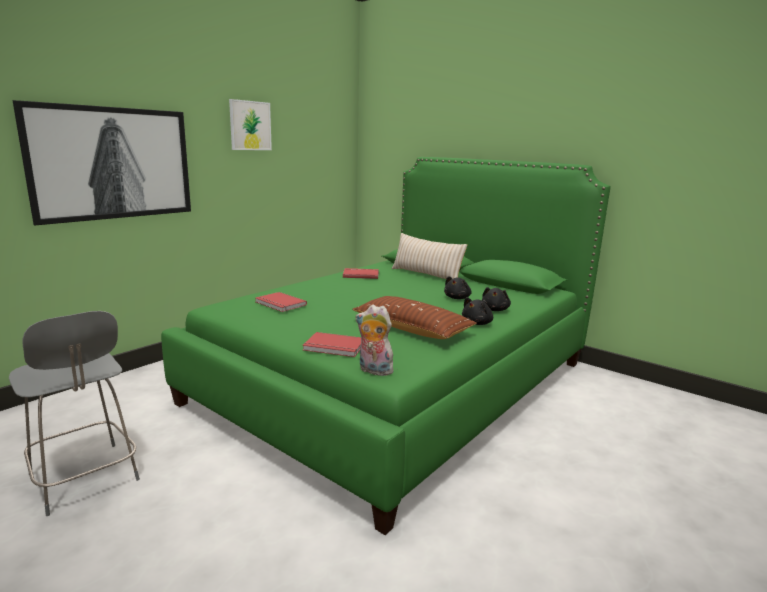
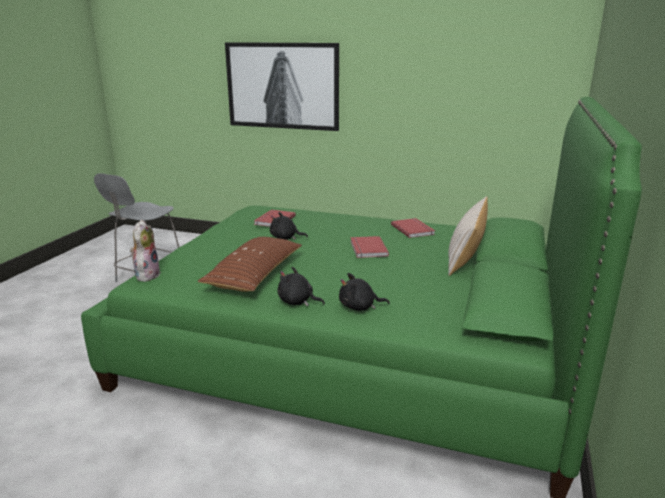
camera: 70 degrees right, 5 degrees up
picture [229,99,272,150] -> none
red book [302,332,361,357] -> red book moved to [350,236,389,258]
black plush toy [444,276,472,299] -> black plush toy moved to [270,212,308,240]

